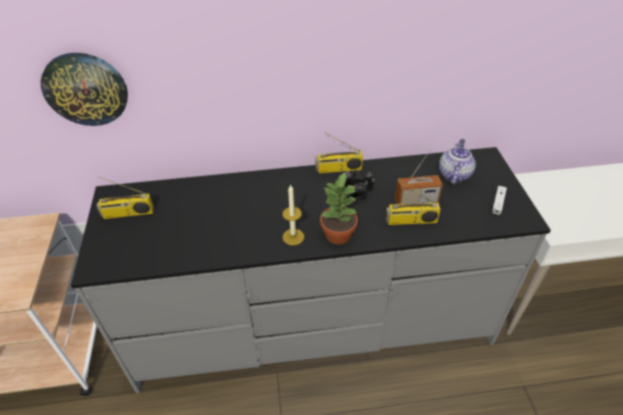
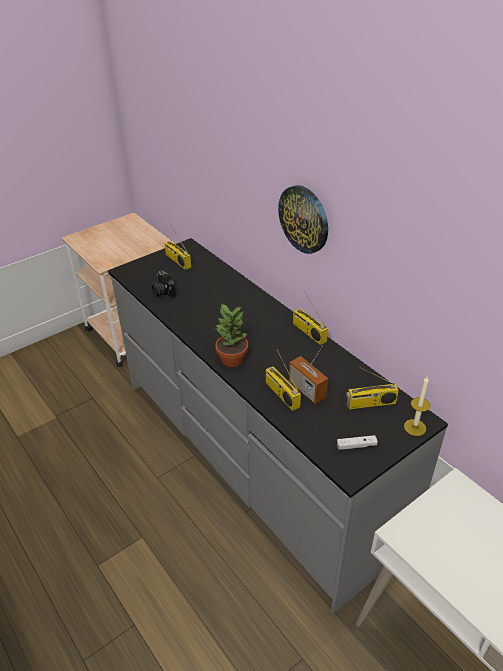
camera: 60 degrees right, 5 degrees down
wall clock [41,53,128,126] -> wall clock moved to [278,185,328,254]
candle [282,184,304,245] -> candle moved to [404,377,431,436]
camera [339,170,374,201] -> camera moved to [151,270,176,298]
teapot [439,139,476,184] -> radio [345,367,399,409]

